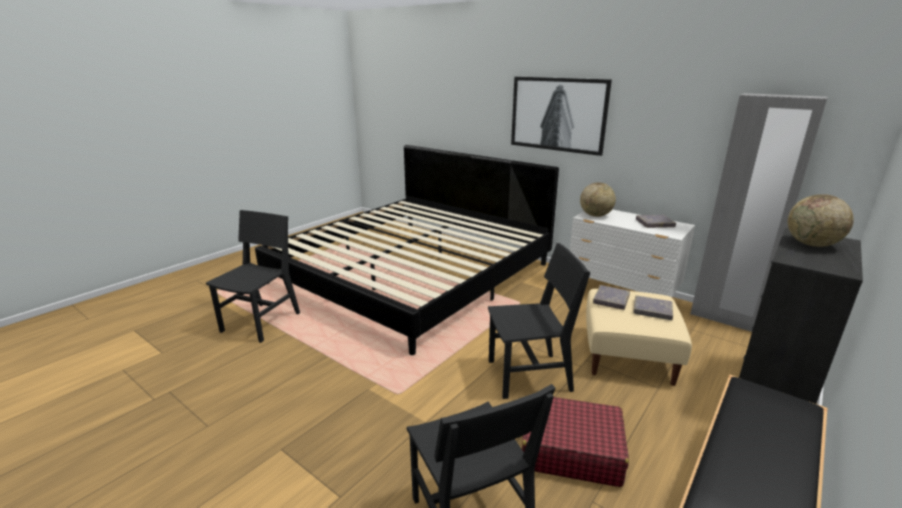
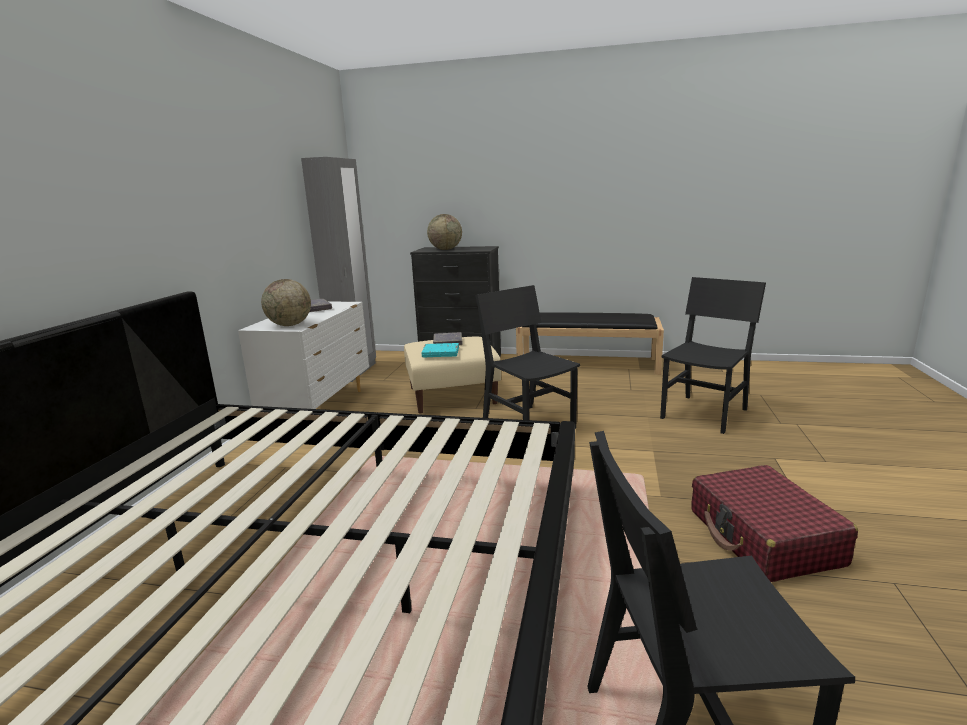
camera: 115 degrees left, 5 degrees down
picture [511,77,612,156] -> none
red suitcase [522,394,629,487] -> red suitcase moved to [691,465,858,582]
grey book [593,285,630,310] -> turquoise book [421,343,459,357]

